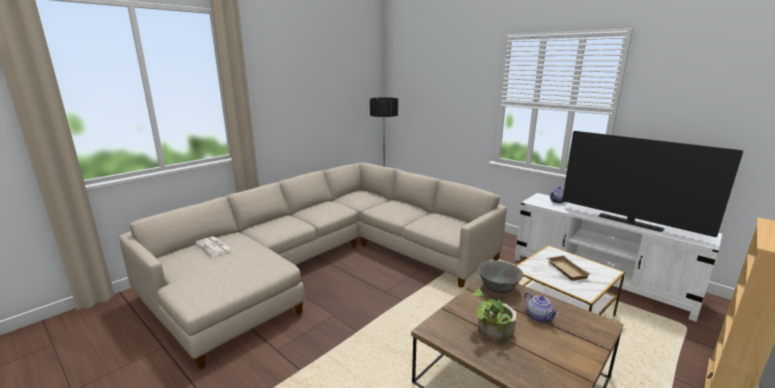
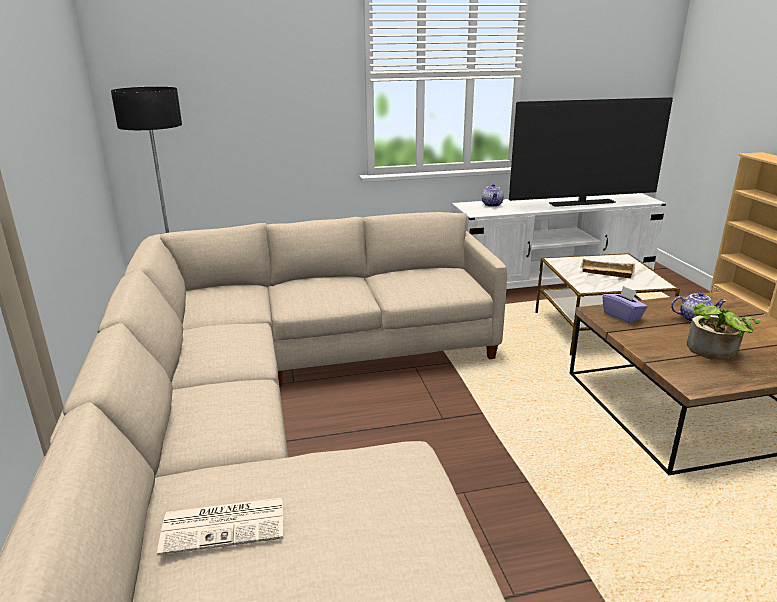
camera: 55 degrees left, 5 degrees up
grey bowl [478,261,523,293] -> purple tissue box [602,286,648,323]

